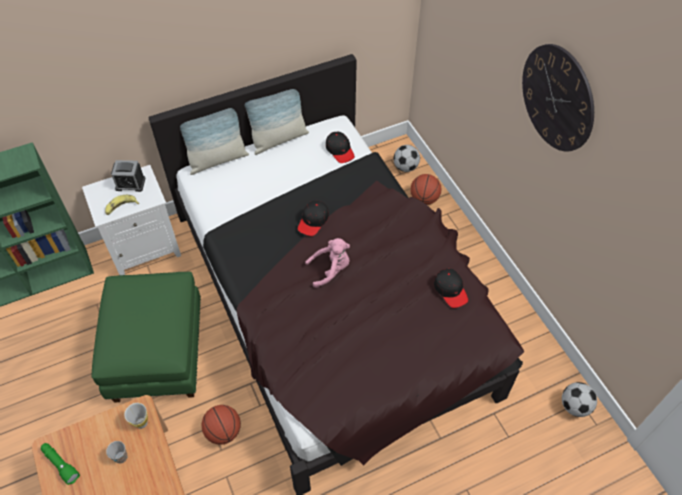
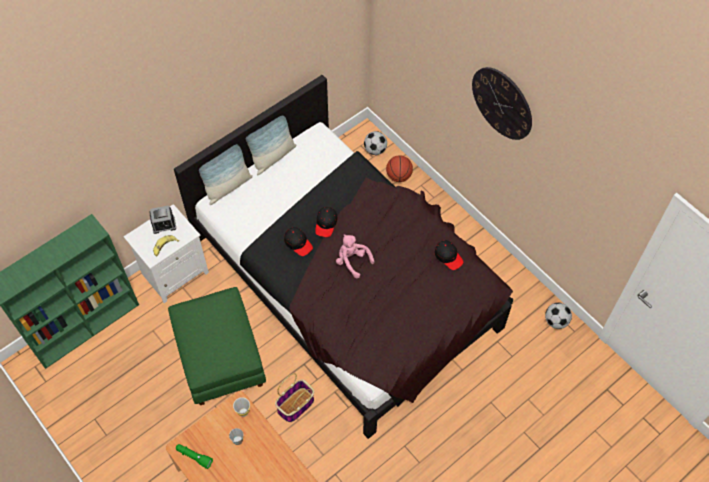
camera: 15 degrees left, 5 degrees up
basketball [201,405,241,445] -> basket [275,373,314,422]
pink plush toy [305,238,350,288] -> pink plush toy turned 105 degrees counterclockwise [336,234,375,278]
black cap [326,131,355,163] -> black cap moved to [284,227,313,256]

